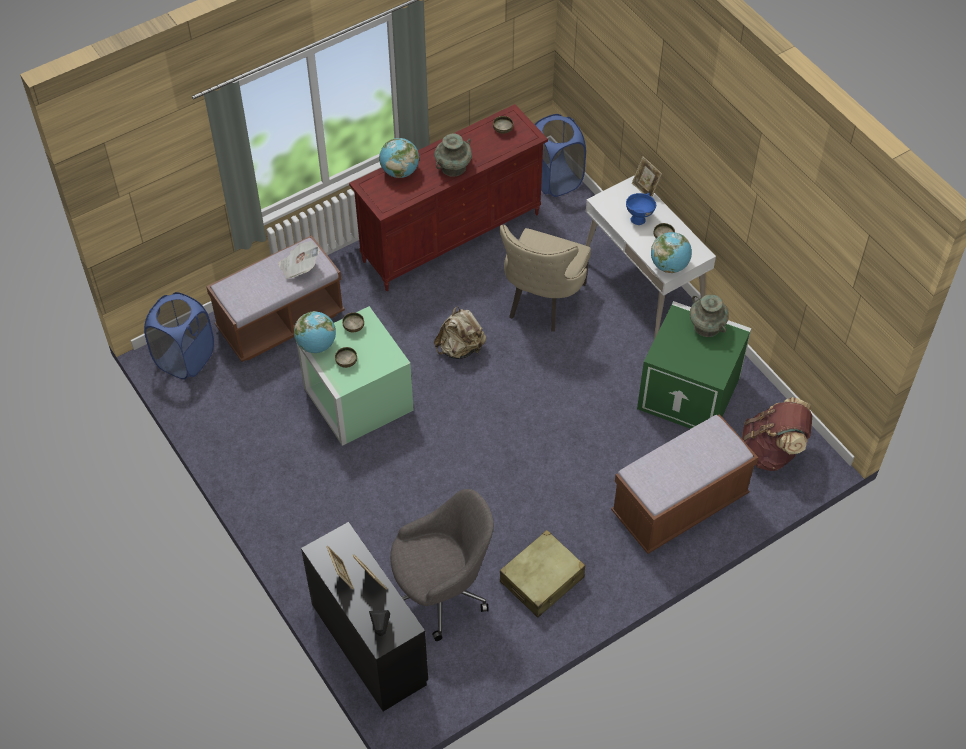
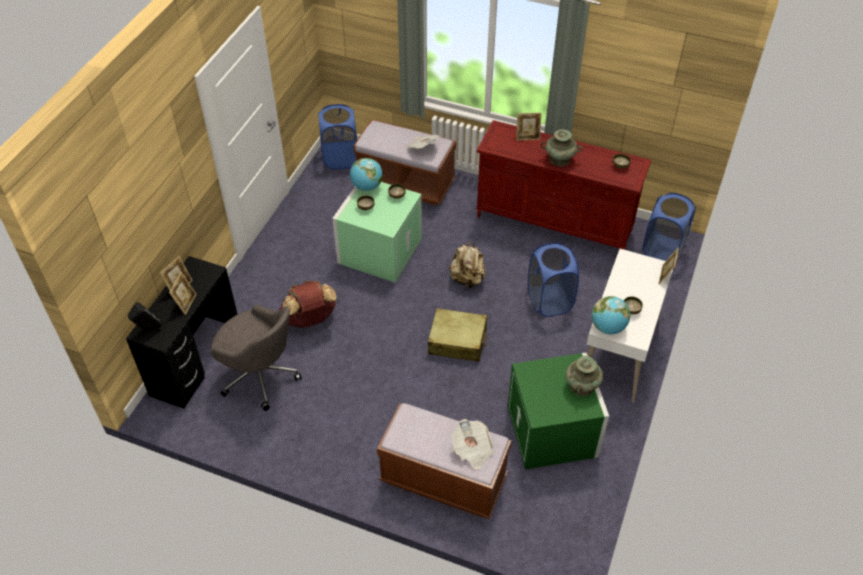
camera: 55 degrees right, 5 degrees down
globe [379,138,419,178] -> picture frame [516,113,542,141]
beige chair [500,225,591,331] -> blue laundry basket [528,243,579,317]
beige suitcase [500,530,585,618] -> beige suitcase moved to [428,308,487,362]
blue bowl [626,193,656,225] -> none
brown backpack [742,397,812,471] -> brown backpack moved to [279,280,337,328]
none -> newspaper [451,419,494,470]

